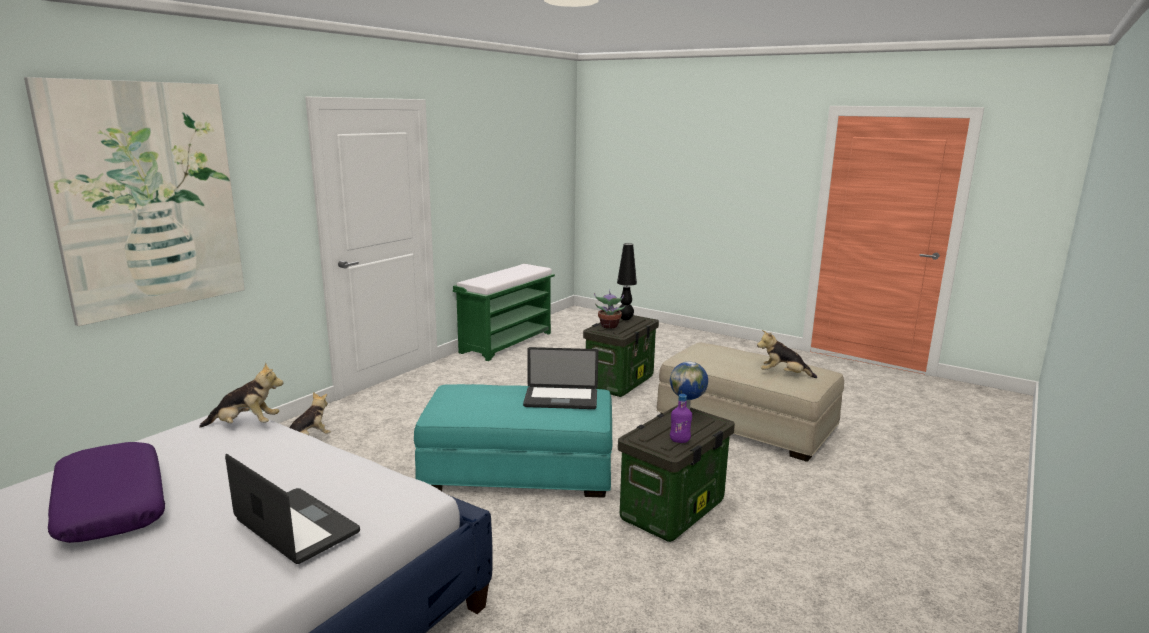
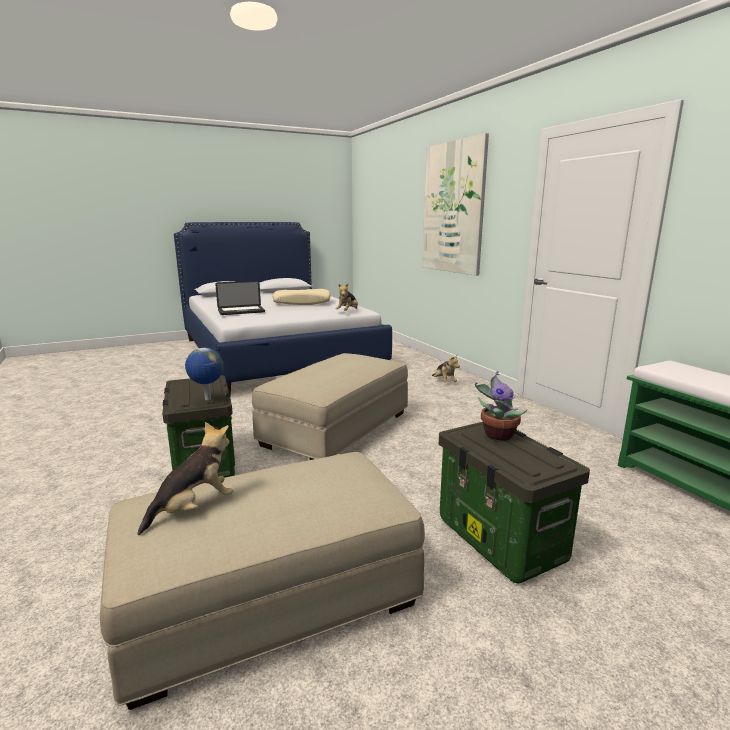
camera: 120 degrees right, 0 degrees up
purple pillow [48,442,165,543] -> beige pillow [273,289,331,305]
turquoise ottoman [414,384,612,498] -> beige ottoman [252,353,408,460]
laptop [523,347,598,409] -> none
black table lamp [617,243,637,320] -> none
purple bottle [670,394,692,443] -> none

